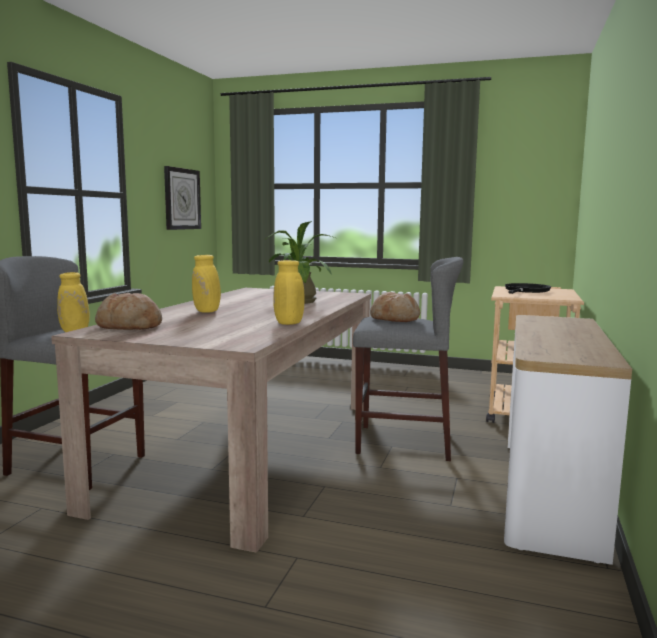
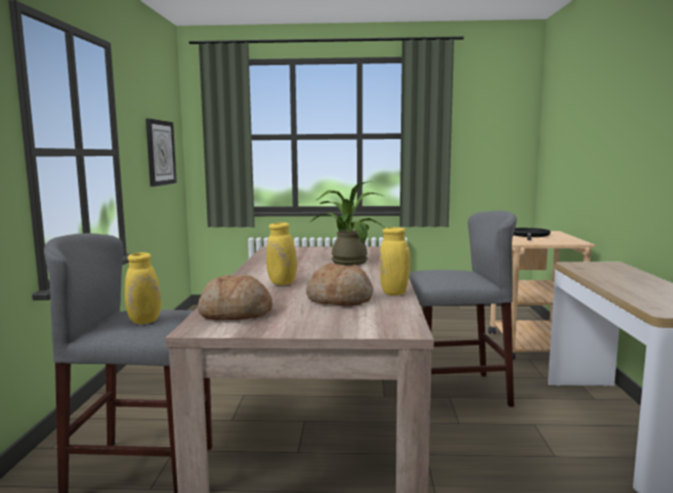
camera: 15 degrees left, 0 degrees up
bread [370,292,420,322] -> bread moved to [306,263,373,306]

